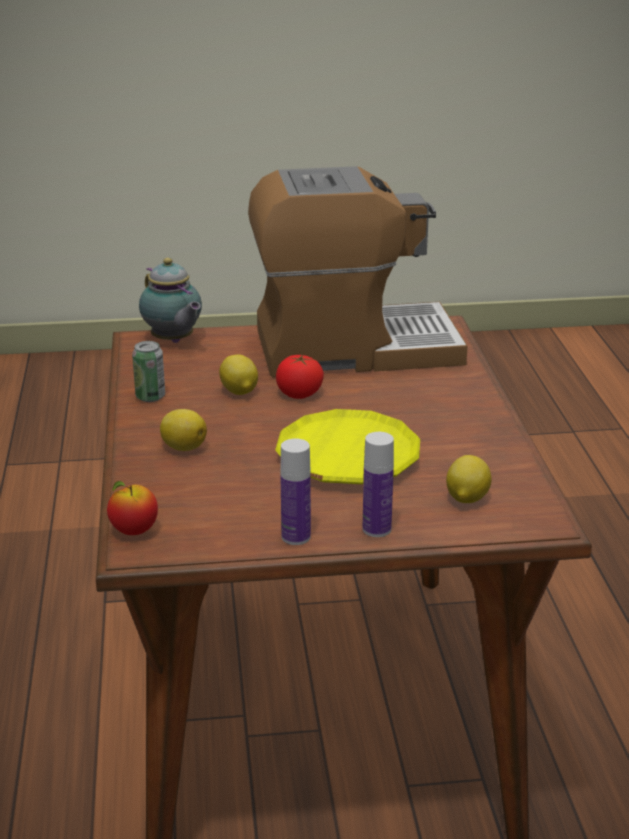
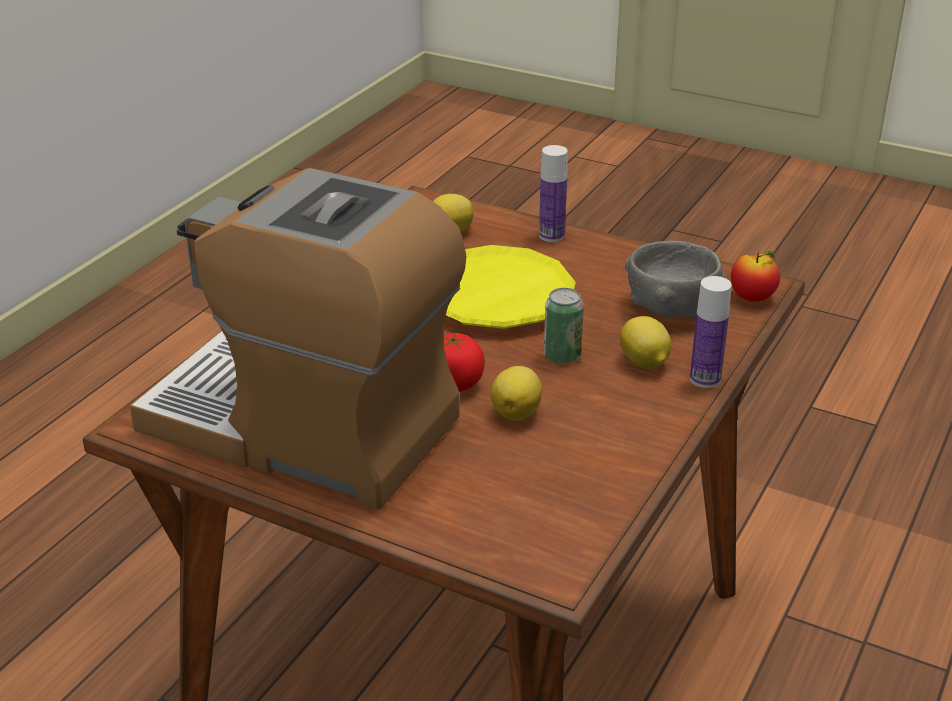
camera: 145 degrees left, 5 degrees up
can [132,341,165,402] -> can moved to [544,288,584,364]
teapot [139,258,202,343] -> none
bottle [280,438,311,545] -> bottle moved to [690,276,732,388]
none -> grey bowl [625,241,726,318]

